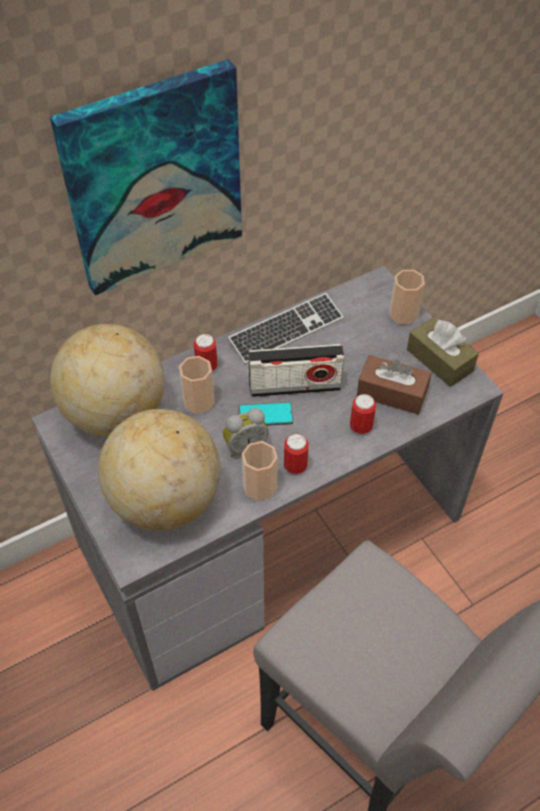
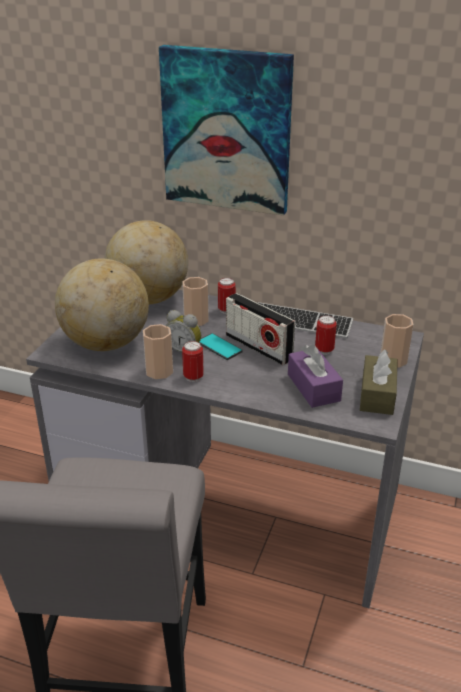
camera: 50 degrees right, 20 degrees down
can [350,394,376,435] -> can moved to [315,315,337,355]
brown tissue box [357,355,431,414] -> purple tissue box [288,344,343,408]

